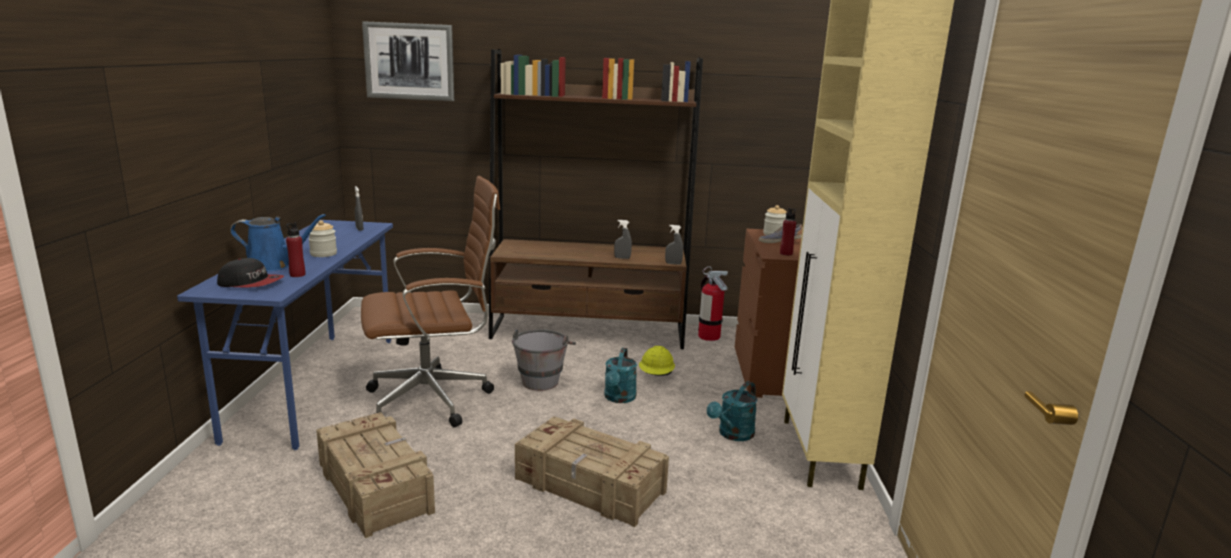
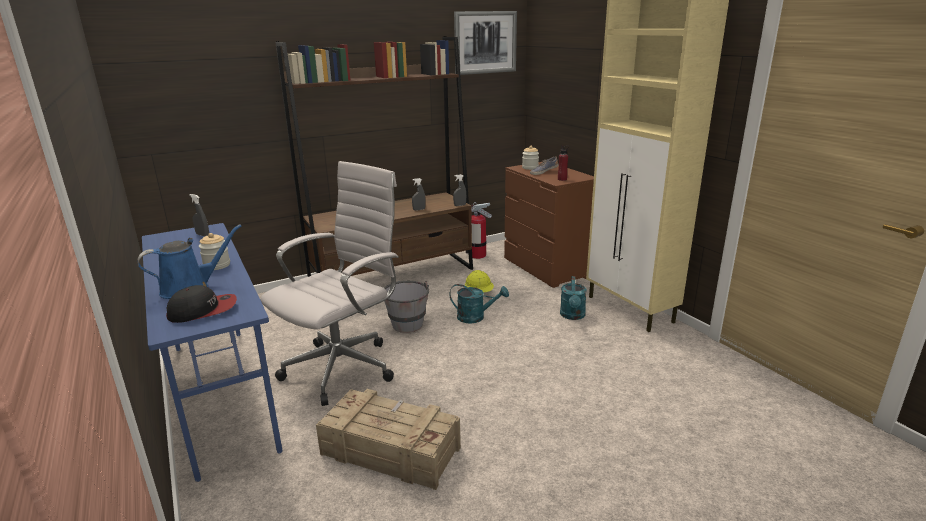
camera: 30 degrees left, 5 degrees up
red bottle [286,222,305,277] -> none
brown office chair [361,176,500,428] -> white office chair [260,161,399,406]
picture [362,21,454,101] -> picture moved to [454,11,517,75]
crate [515,416,669,527] -> none
turquoise watering can [604,348,637,403] -> turquoise watering can turned 60 degrees counterclockwise [450,284,509,323]

